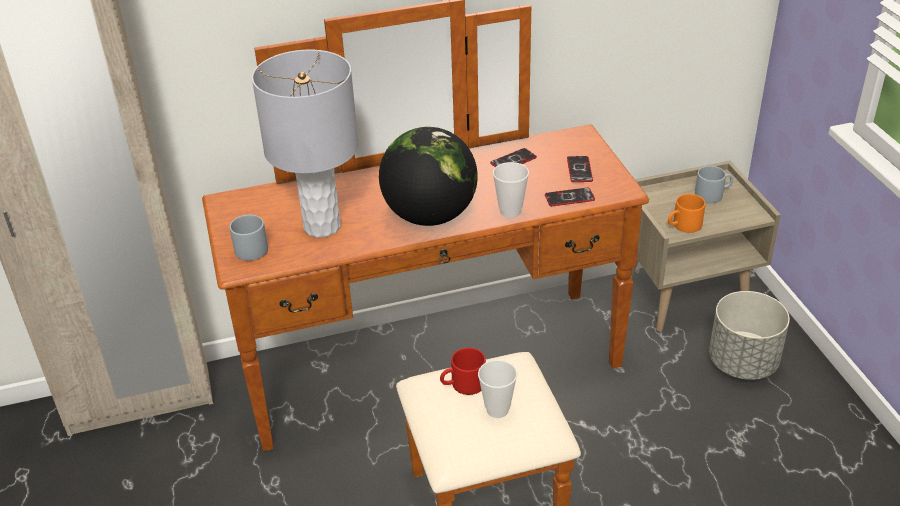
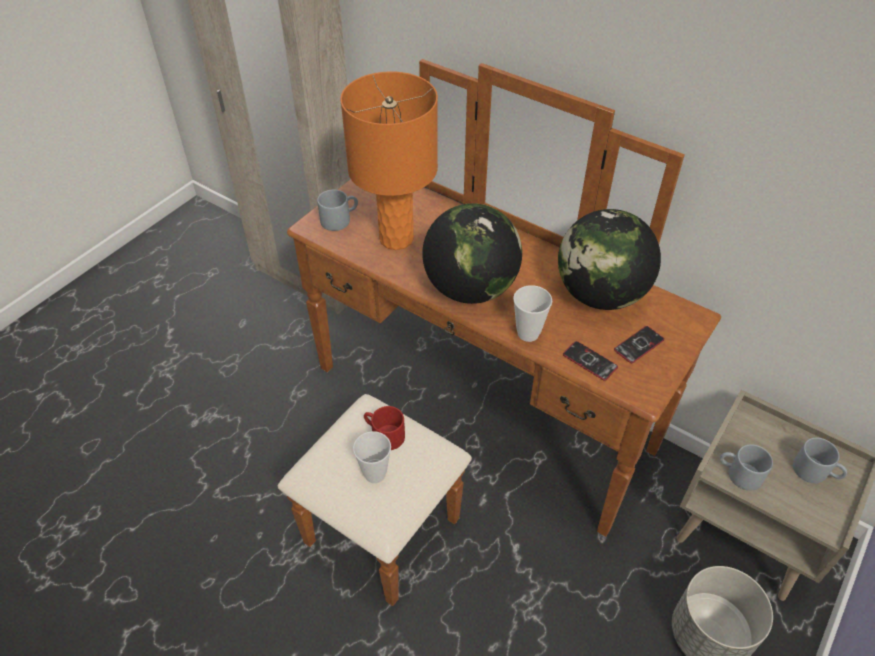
camera: 50 degrees right, 10 degrees up
grey table lamp [252,50,359,238] -> orange table lamp [340,71,438,250]
phone [490,148,537,167] -> globe [558,209,661,310]
orange mug [668,194,706,233] -> grey mug [720,444,773,491]

